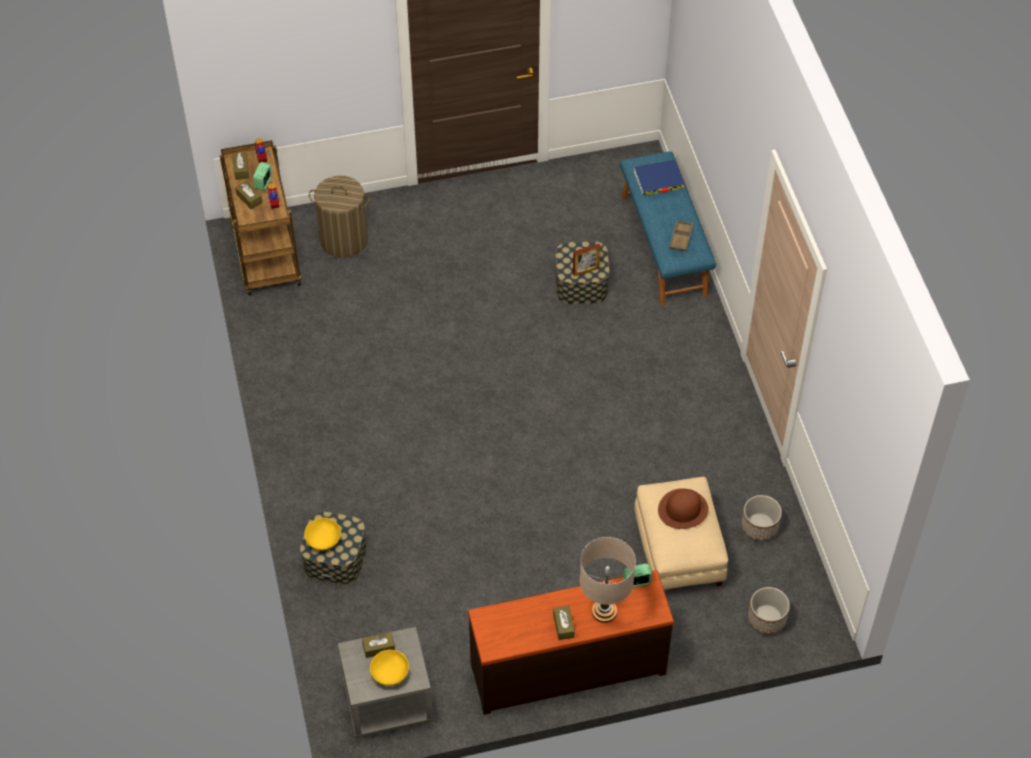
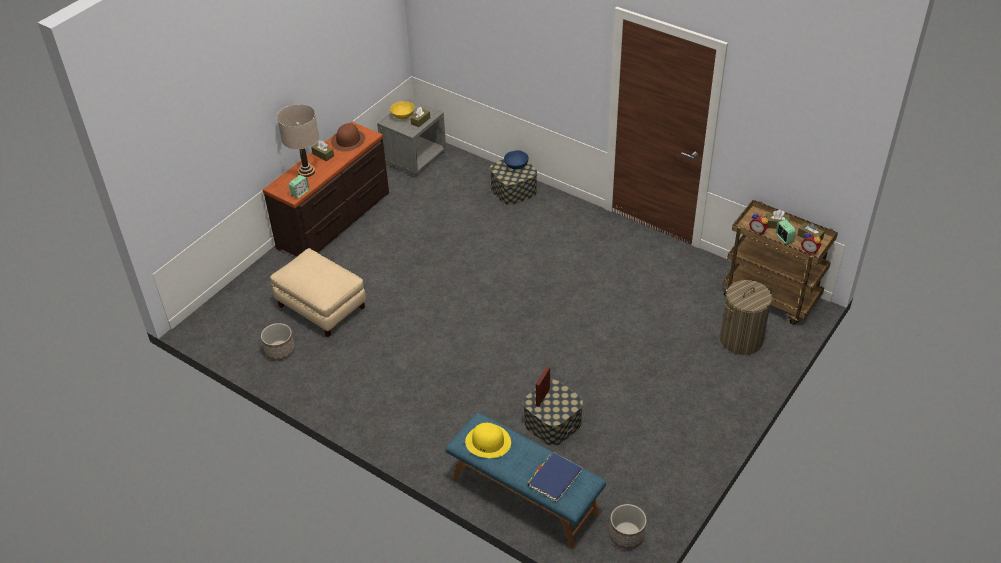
camera: 140 degrees right, 10 degrees down
yellow bowl [304,518,341,551] -> blue bowl [504,150,529,170]
brown hat [658,488,709,529] -> brown hat moved to [331,123,366,151]
brown tray [669,221,693,251] -> yellow hat [465,423,511,458]
planter [748,587,790,635] -> planter moved to [609,504,647,549]

